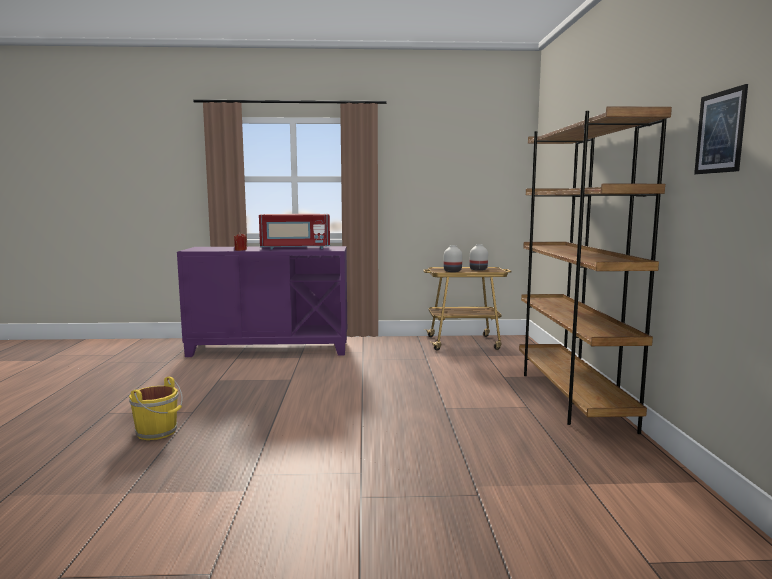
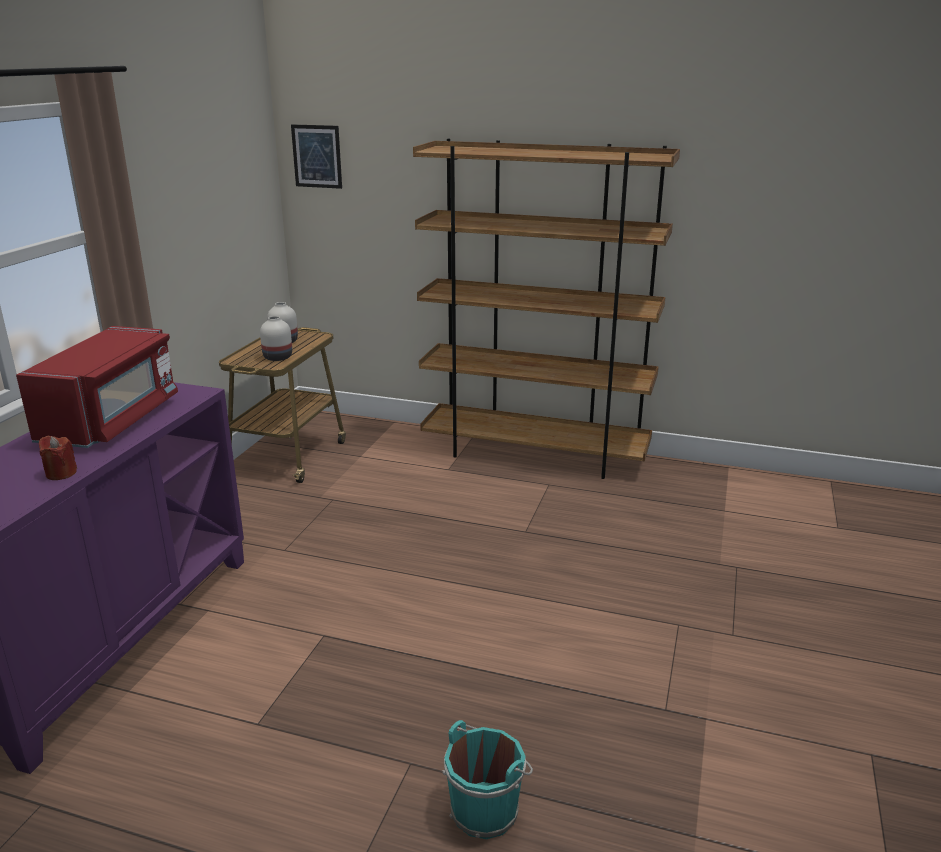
camera: 70 degrees left, 15 degrees up
yellow bucket [129,377,183,440] -> turquoise bucket [443,720,533,839]
picture [694,84,748,174] -> picture moved to [291,124,342,189]

